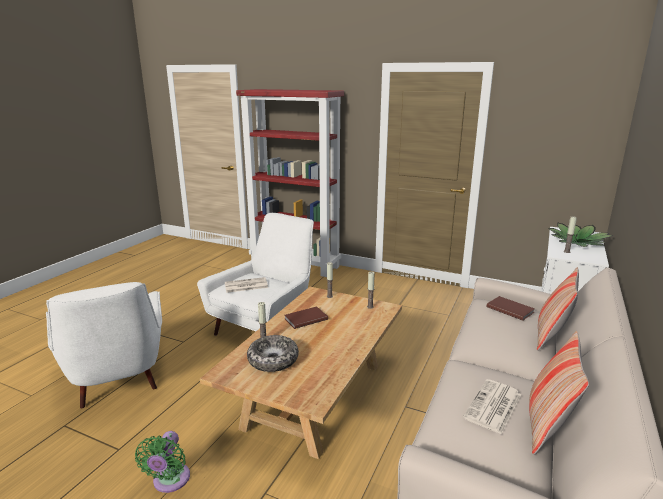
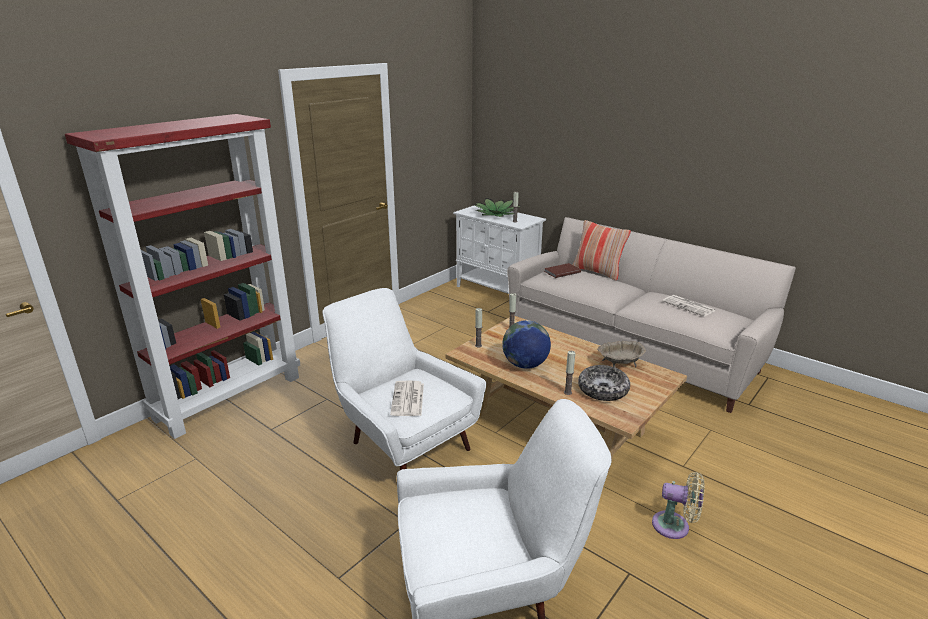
camera: 75 degrees left, 5 degrees up
green fan [135,431,190,493] -> beige fan [652,472,705,539]
brown book [285,306,328,329] -> globe [502,320,551,369]
pillow [529,331,589,455] -> none
none -> beige bowl [597,341,646,368]

